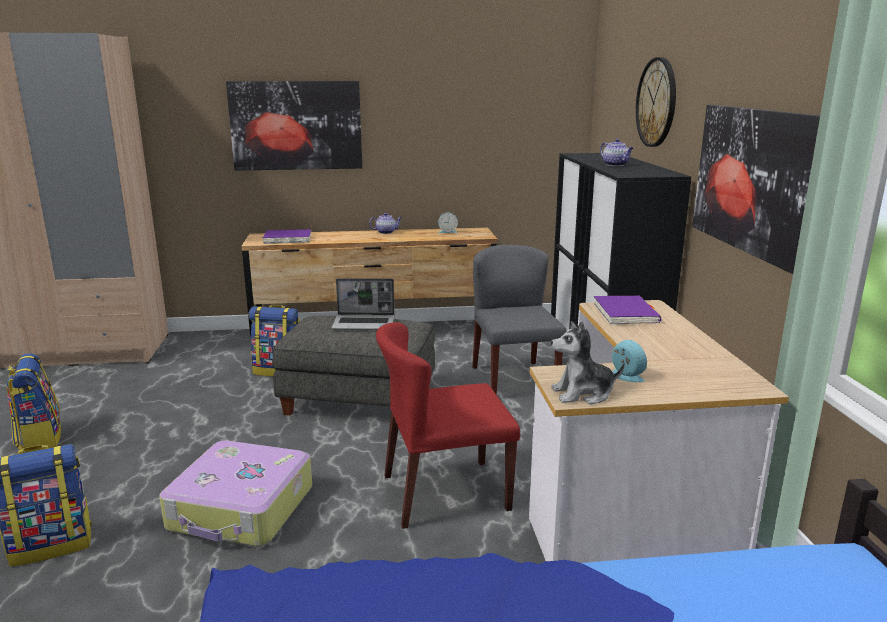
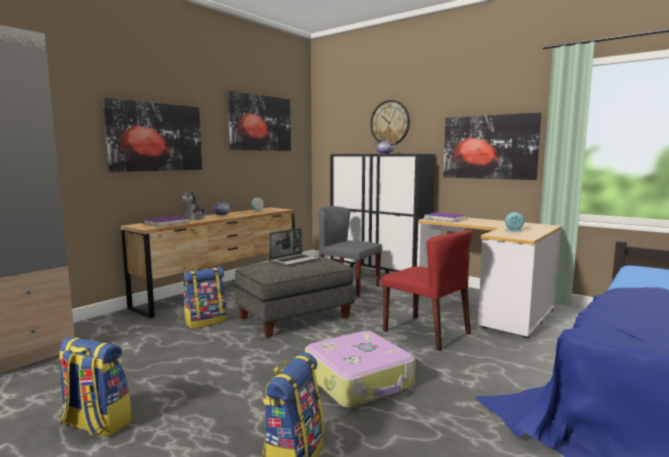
camera: 45 degrees left, 10 degrees down
red chair [376,322,520,529] -> red chair turned 75 degrees counterclockwise [381,229,473,351]
plush toy [551,321,625,405] -> plush toy moved to [180,188,207,220]
none -> picture [227,91,291,151]

